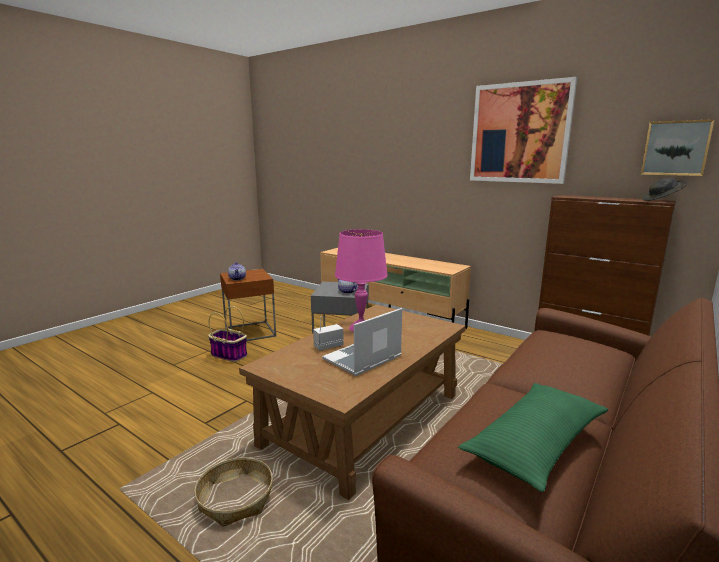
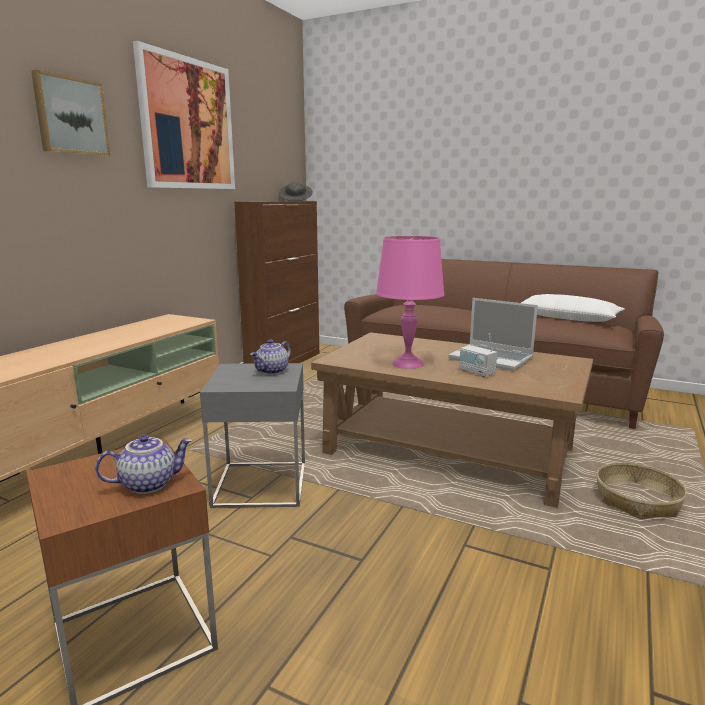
camera: 100 degrees left, 0 degrees up
basket [208,306,247,362] -> none
green pillow [458,383,608,492] -> white pillow [521,294,625,322]
picture [641,119,715,176] -> picture moved to [31,70,110,156]

